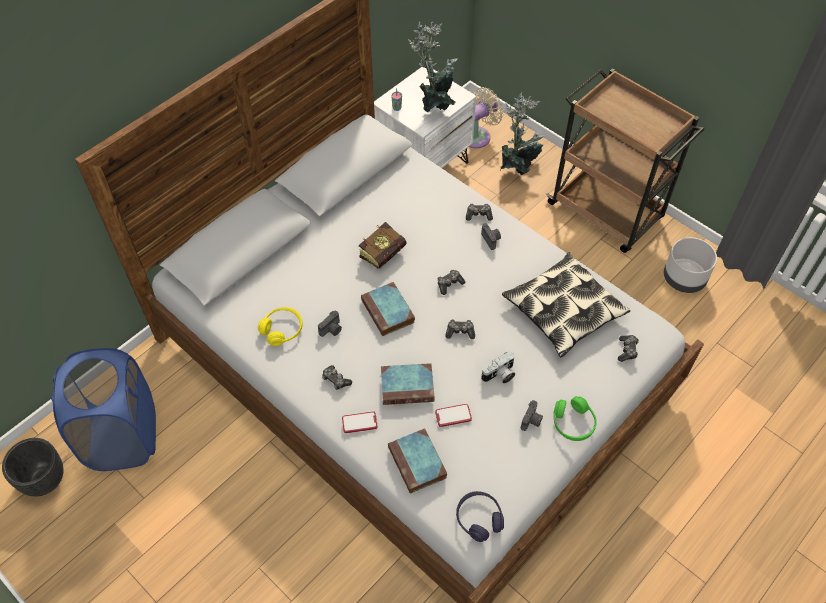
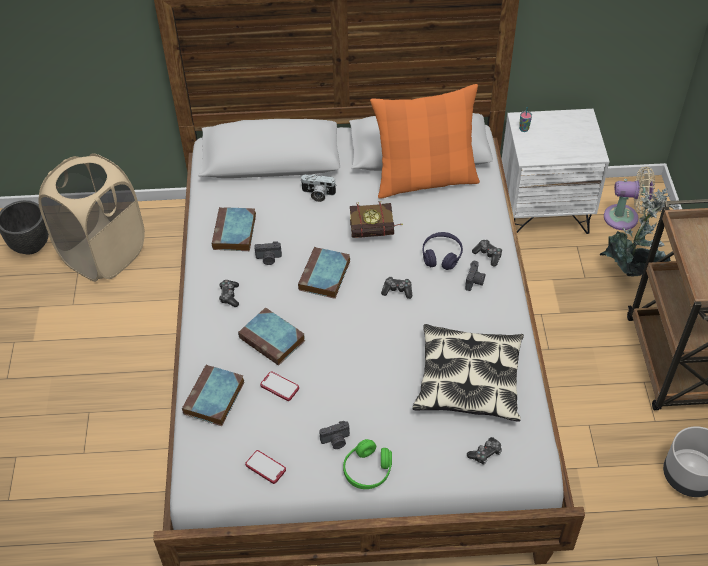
camera: 45 degrees right, 5 degrees down
blue laundry basket [51,348,156,471] -> beige laundry basket [38,153,145,282]
yellow headphones [258,307,303,346] -> book [212,207,256,251]
phone [342,411,377,433] -> phone moved to [245,450,286,484]
potted plant [408,22,457,112] -> none
game controller [445,319,475,339] -> none
purple headphones [456,491,504,542] -> purple headphones moved to [423,232,463,270]
camera [481,352,515,383] -> camera moved to [300,175,337,202]
none -> orange pillow [370,84,480,199]

